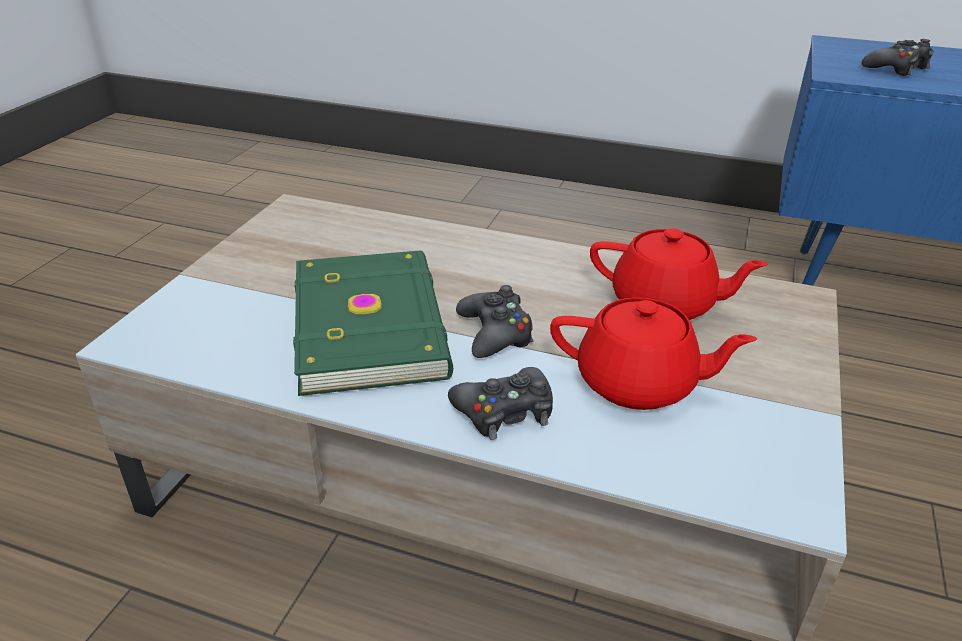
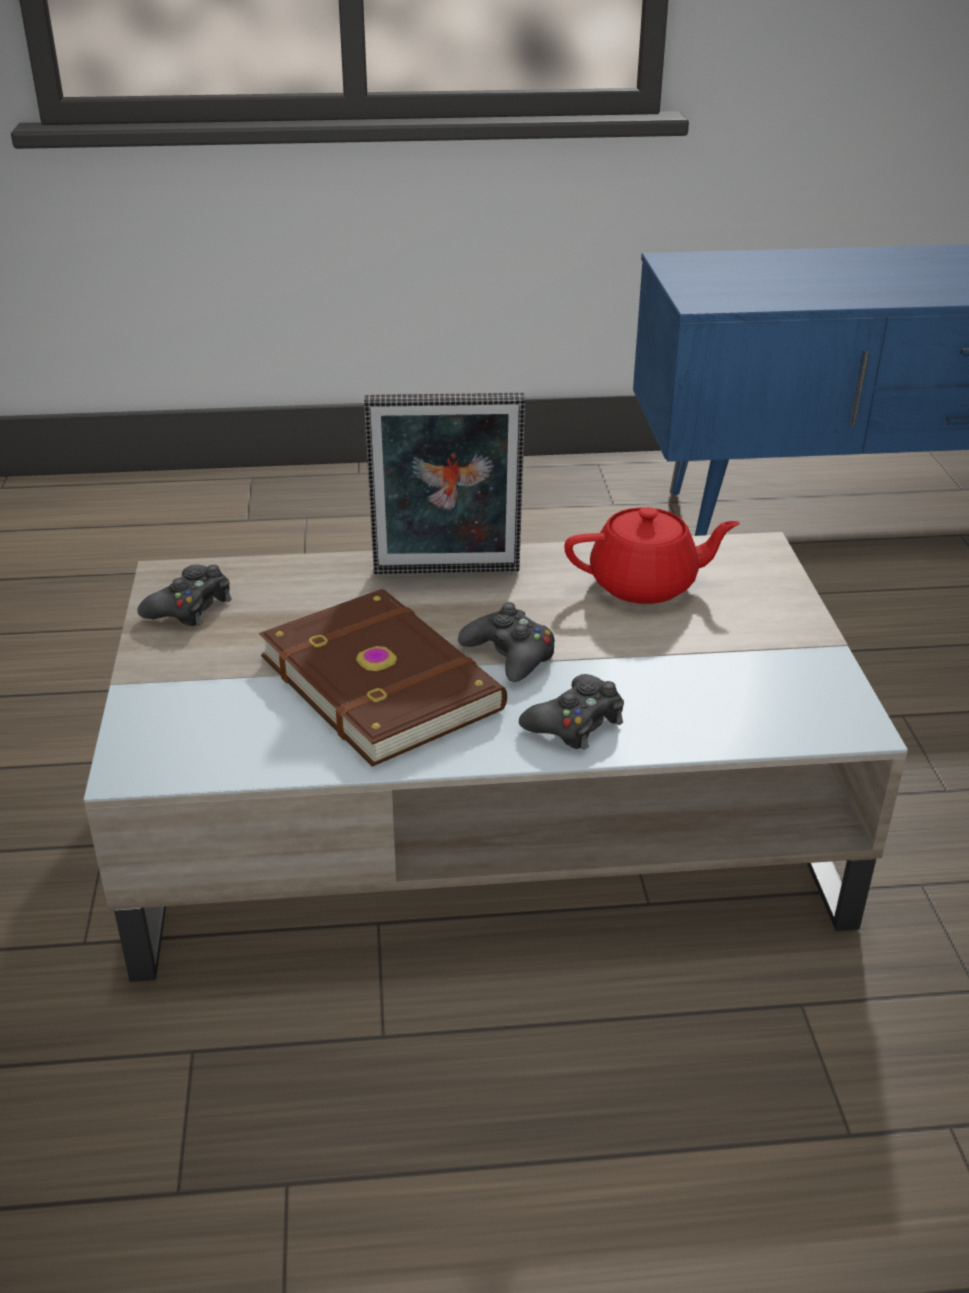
camera: 25 degrees left, 0 degrees up
green book [293,251,453,396] -> brown book [259,589,507,767]
red teapot [550,297,757,410] -> none
black game controller [862,39,933,76] -> black game controller moved to [138,564,232,626]
none -> picture frame [364,393,525,574]

